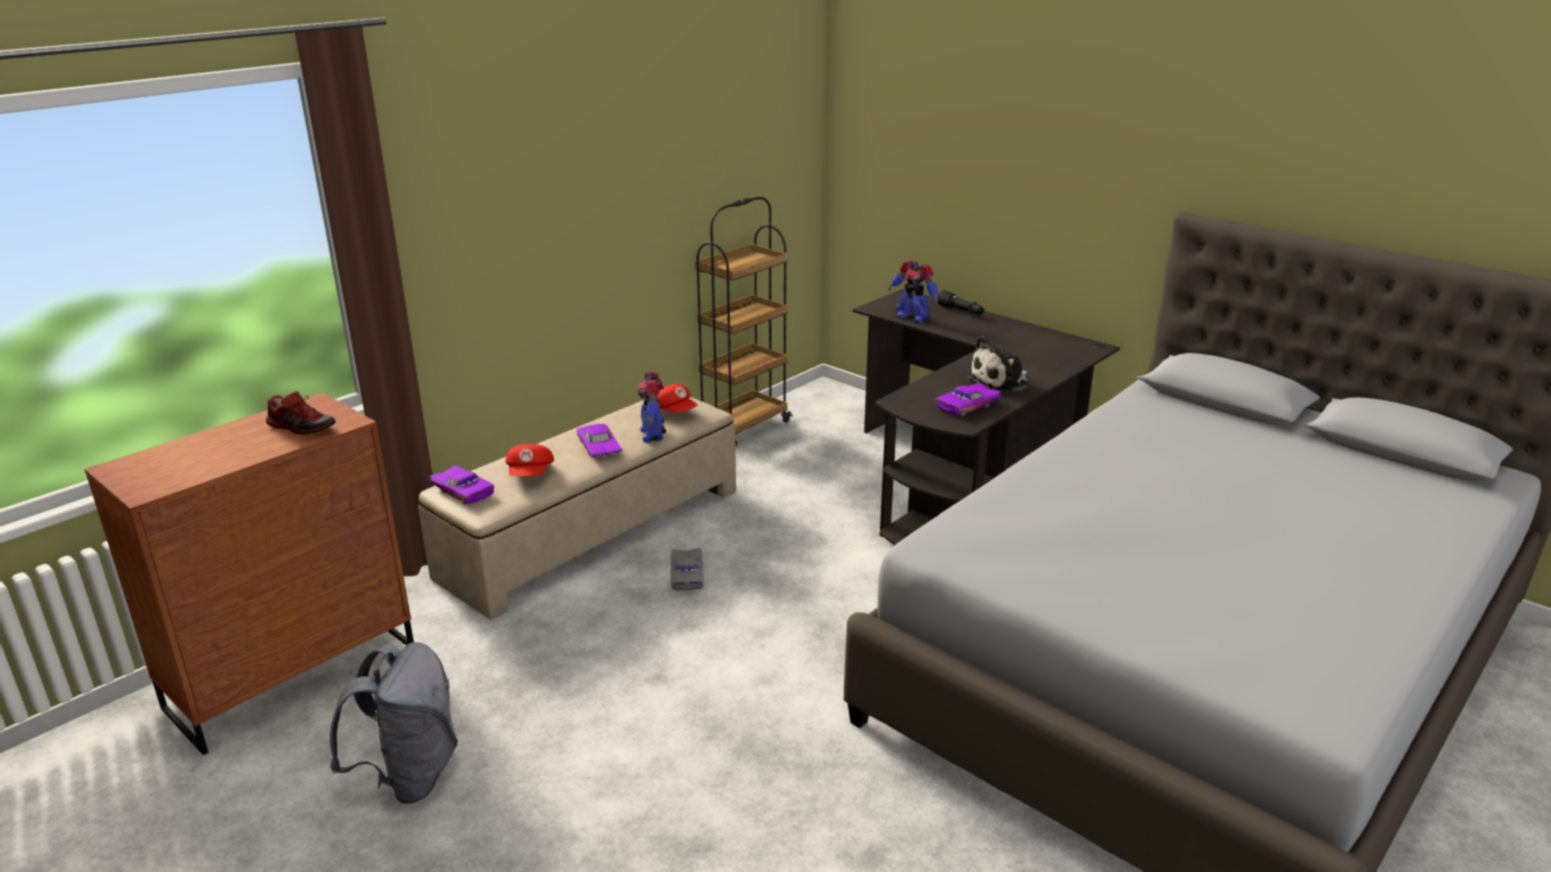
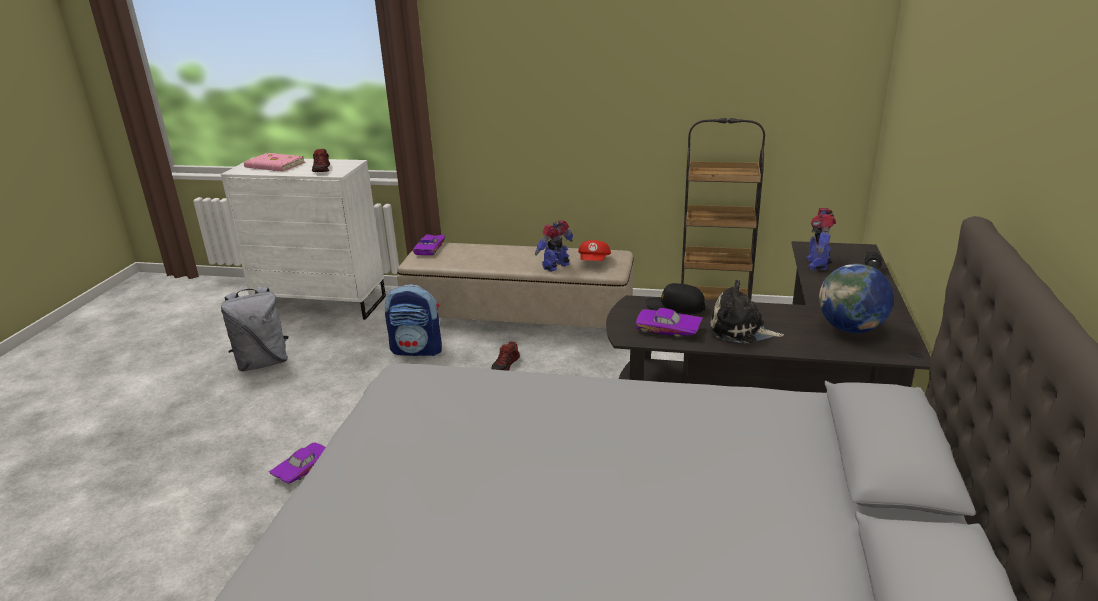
camera: 60 degrees right, 0 degrees up
brown dresser [84,392,414,755] -> white dresser [221,158,386,320]
red cap [505,444,554,476] -> none
purple toy car [576,424,622,457] -> purple toy car moved to [269,442,326,484]
grey toy car [671,548,704,590] -> shoe [491,342,520,371]
none -> pink book [244,153,305,172]
none -> backpack [385,284,442,356]
none -> black cap [646,283,705,314]
none -> globe [819,264,894,333]

